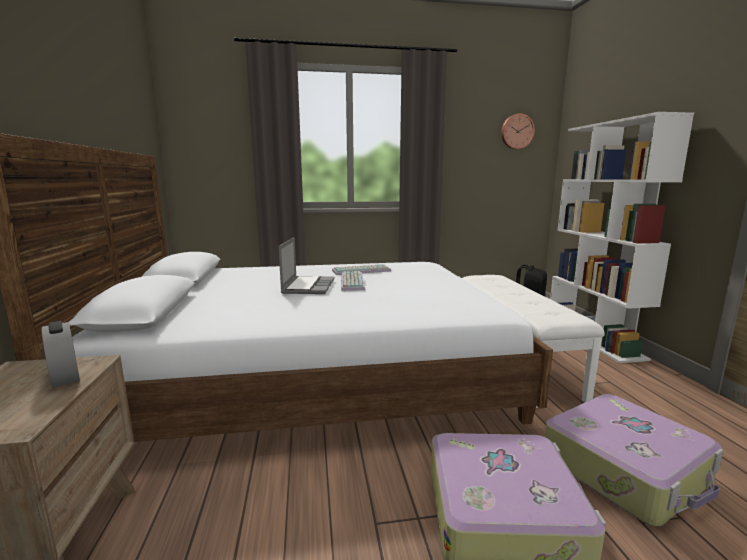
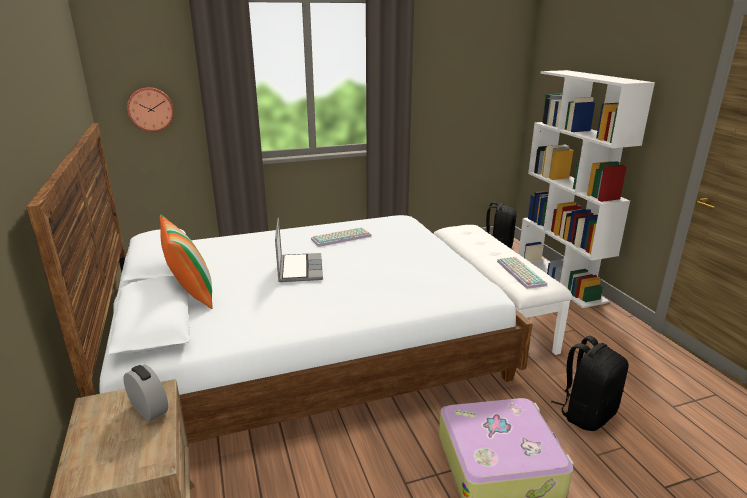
camera: 10 degrees left, 10 degrees up
keyboard [341,271,365,291] -> keyboard moved to [497,257,547,289]
wall clock [501,113,535,149] -> wall clock moved to [127,87,174,132]
suitcase [545,394,723,526] -> black backpack [551,336,629,431]
none -> pillow [160,215,213,309]

